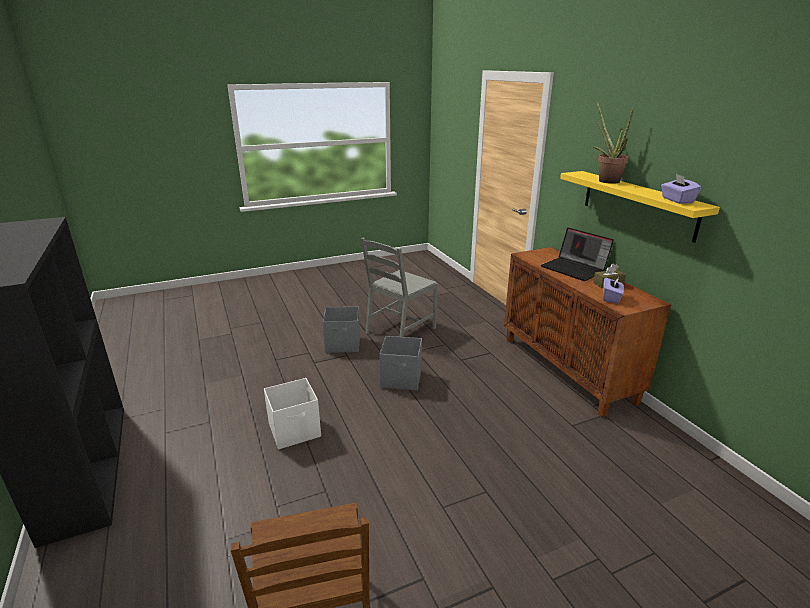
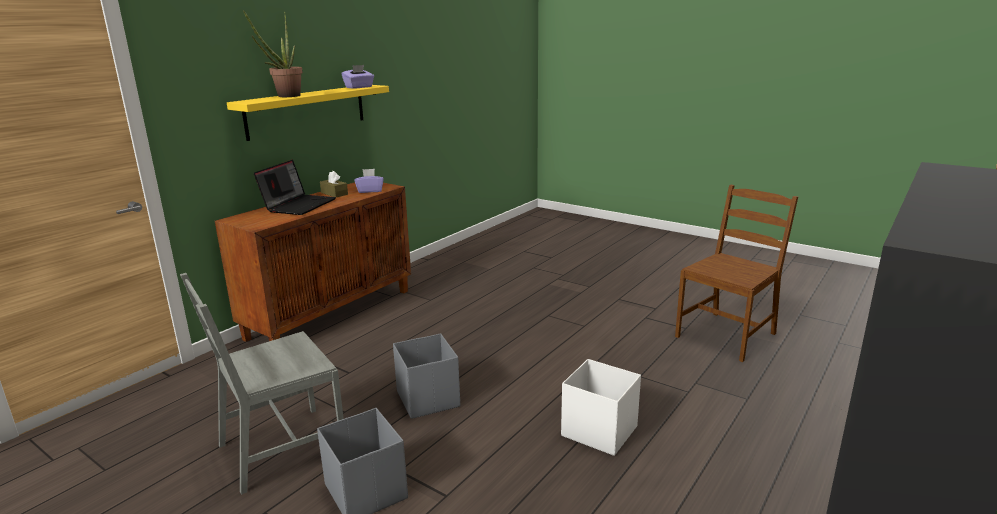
camera: 120 degrees left, 5 degrees down
grey chair [361,238,438,337] -> grey chair turned 135 degrees clockwise [180,273,344,495]

